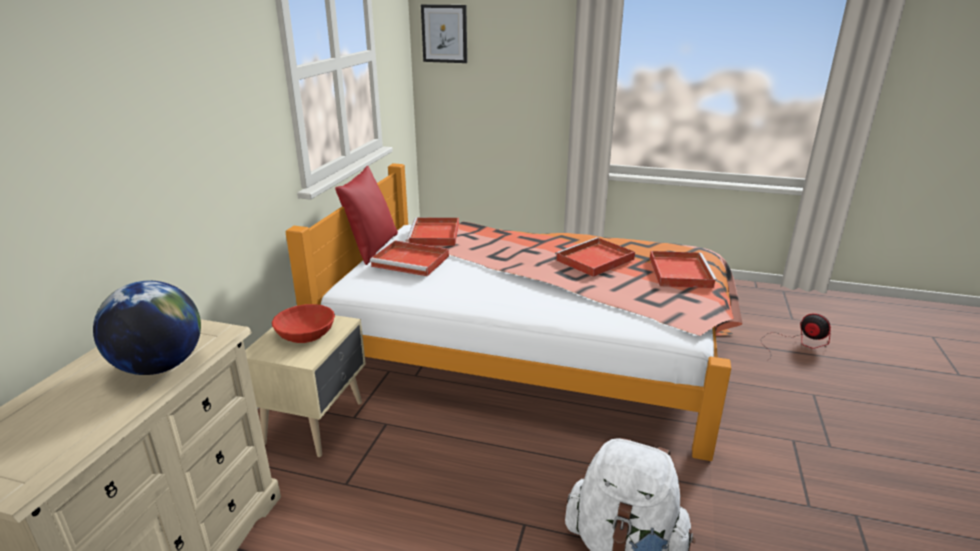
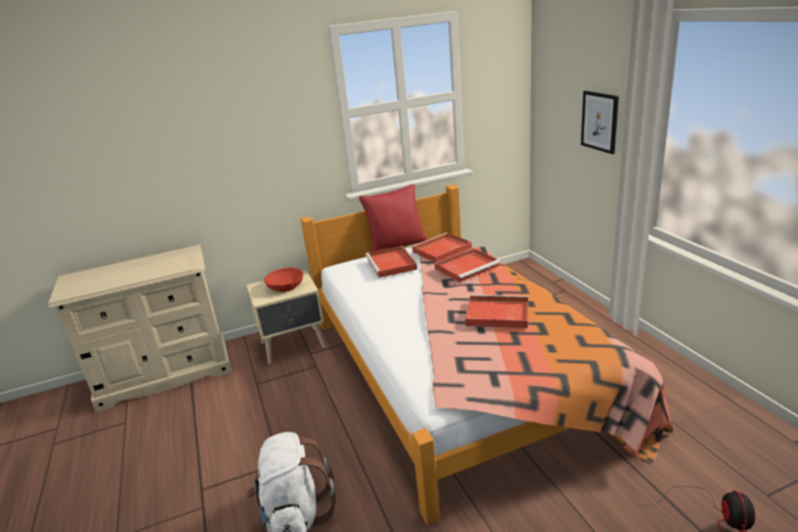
camera: 55 degrees right, 0 degrees up
globe [93,281,201,375] -> none
picture [421,4,467,63] -> picture moved to [581,91,619,154]
red tray [650,251,718,288] -> red tray moved to [434,248,500,283]

